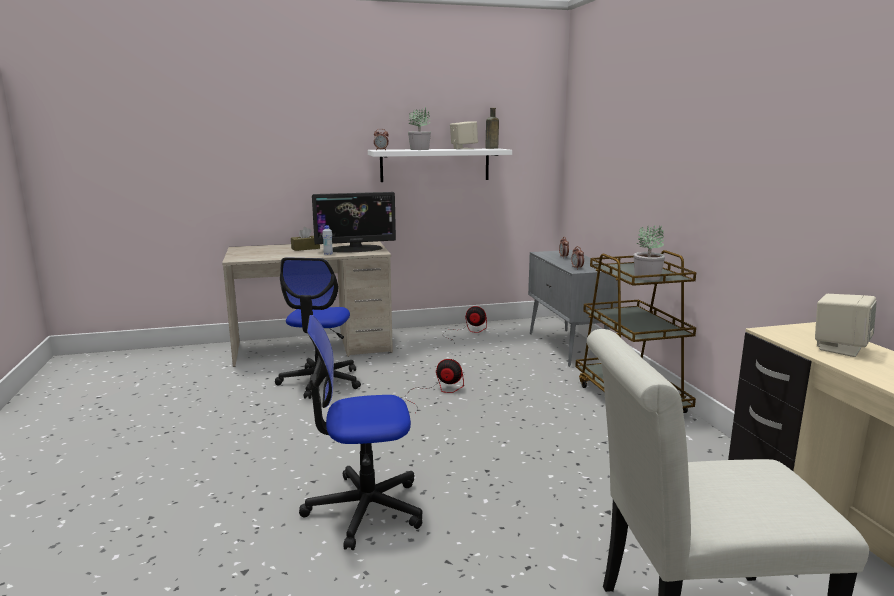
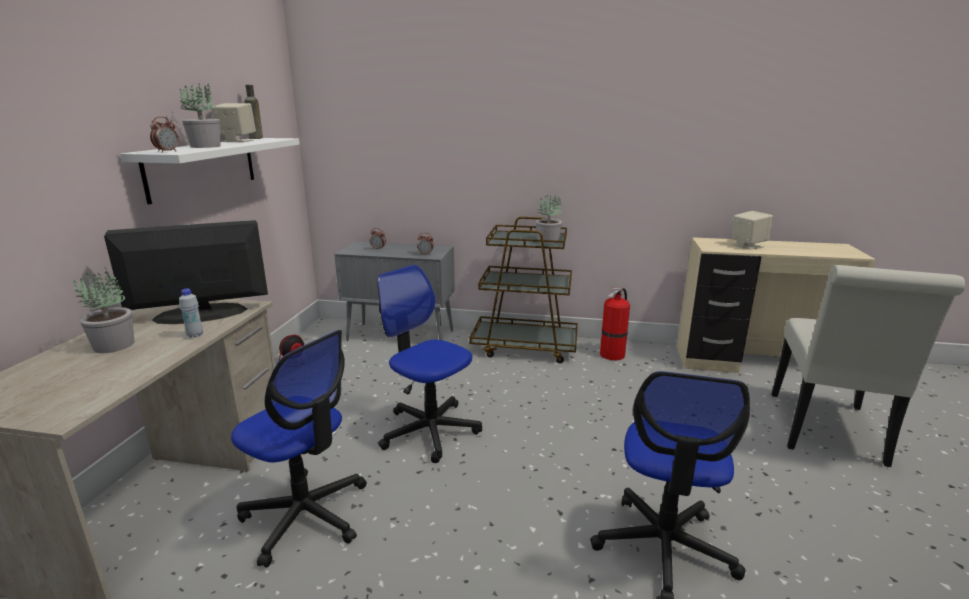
camera: 65 degrees left, 5 degrees up
brown tissue box [291,227,320,251] -> potted plant [73,268,134,353]
monitor [312,192,396,253] -> monitor turned 120 degrees counterclockwise [104,220,268,324]
fan [405,359,464,412] -> office chair [377,265,482,463]
none -> fire extinguisher [600,287,630,360]

